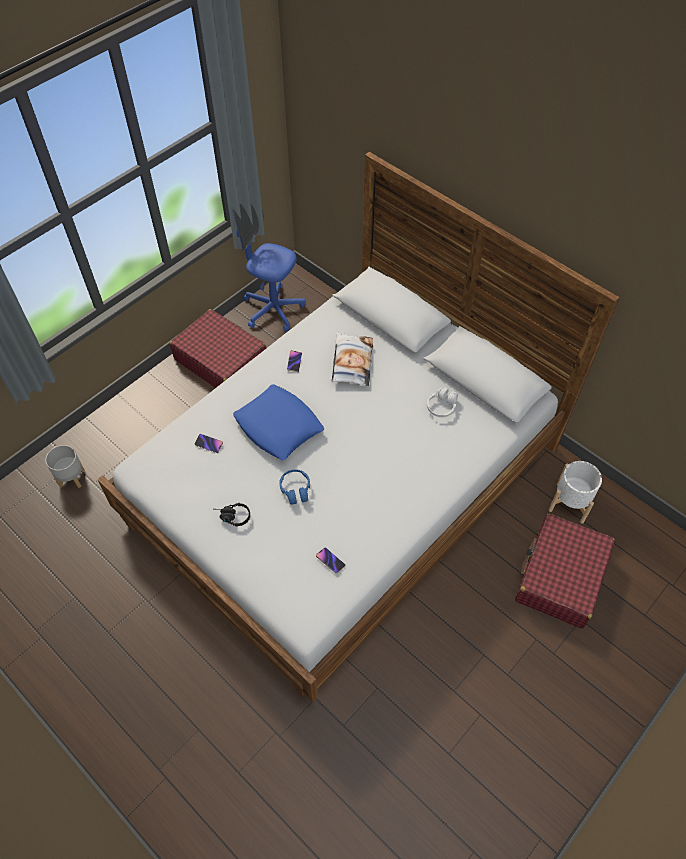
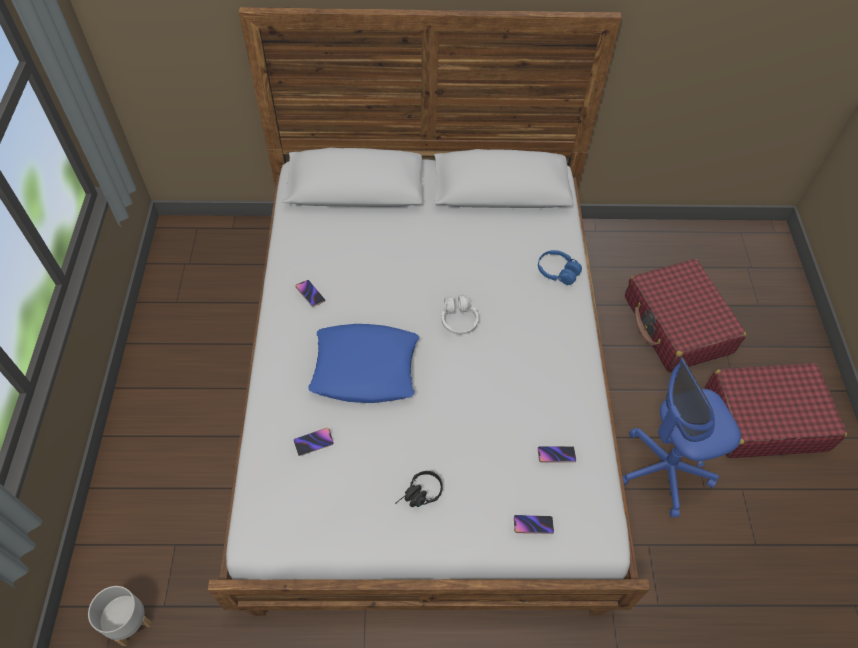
camera: 45 degrees left, 0 degrees up
red suitcase [170,309,266,388] -> red suitcase moved to [705,363,847,458]
blue office chair [232,204,306,332] -> blue office chair moved to [623,357,741,517]
blue headphones [279,469,310,505] -> blue headphones moved to [538,250,582,285]
pillow [332,332,373,386] -> none
white headphones [427,387,458,417] -> white headphones moved to [441,295,479,335]
white planter [548,461,602,523] -> none
none -> phone [514,515,554,534]

